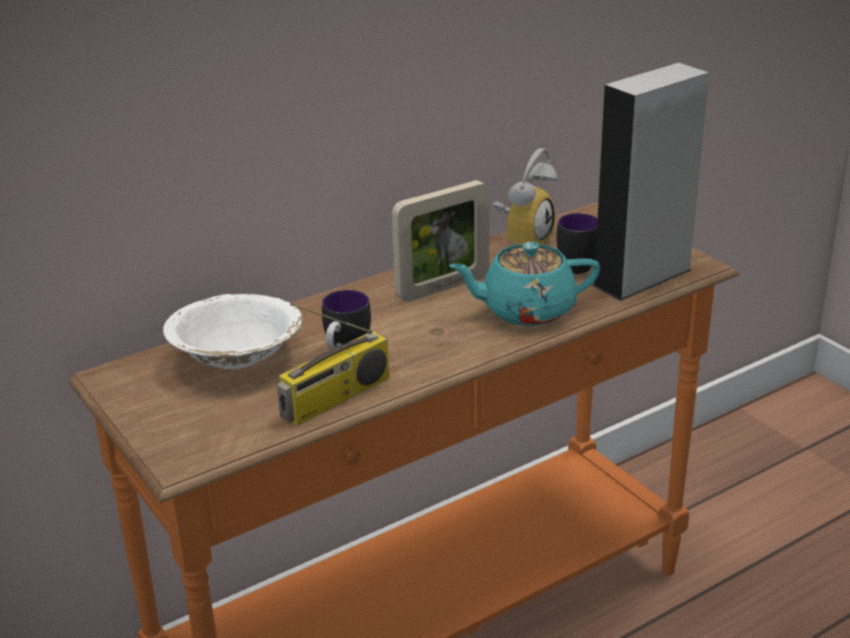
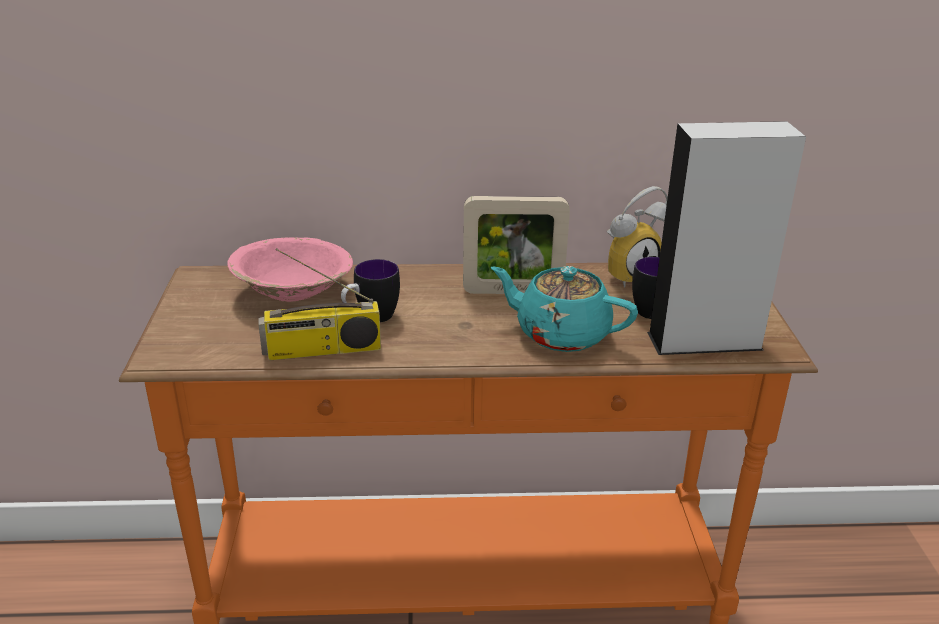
camera: 30 degrees right, 0 degrees up
white bowl [163,294,303,369] -> pink bowl [227,237,353,302]

